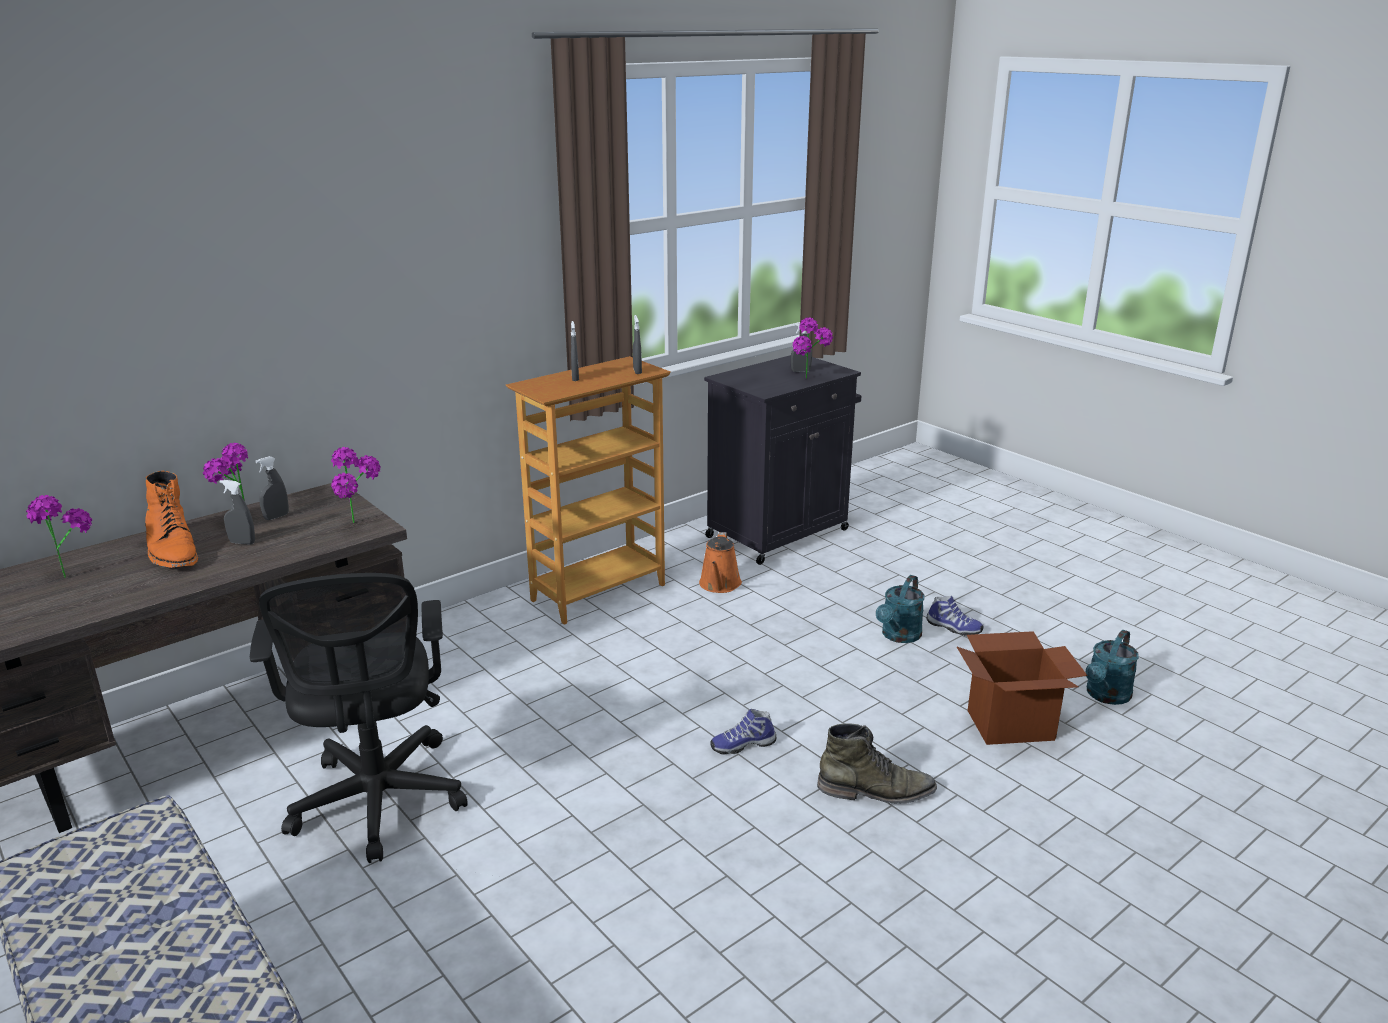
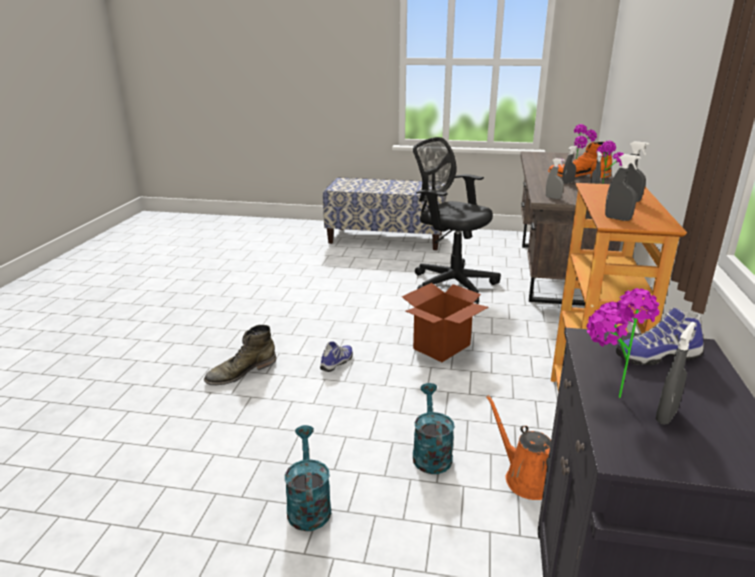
camera: 140 degrees right, 0 degrees up
potted plant [331,447,380,523] -> grey spray bottle [546,158,565,199]
shoe [927,596,984,636] -> shoe moved to [616,308,704,365]
cardboard box [957,631,1087,745] -> cardboard box moved to [402,283,488,362]
turquoise watering can [1086,630,1139,705] -> turquoise watering can moved to [413,383,455,474]

